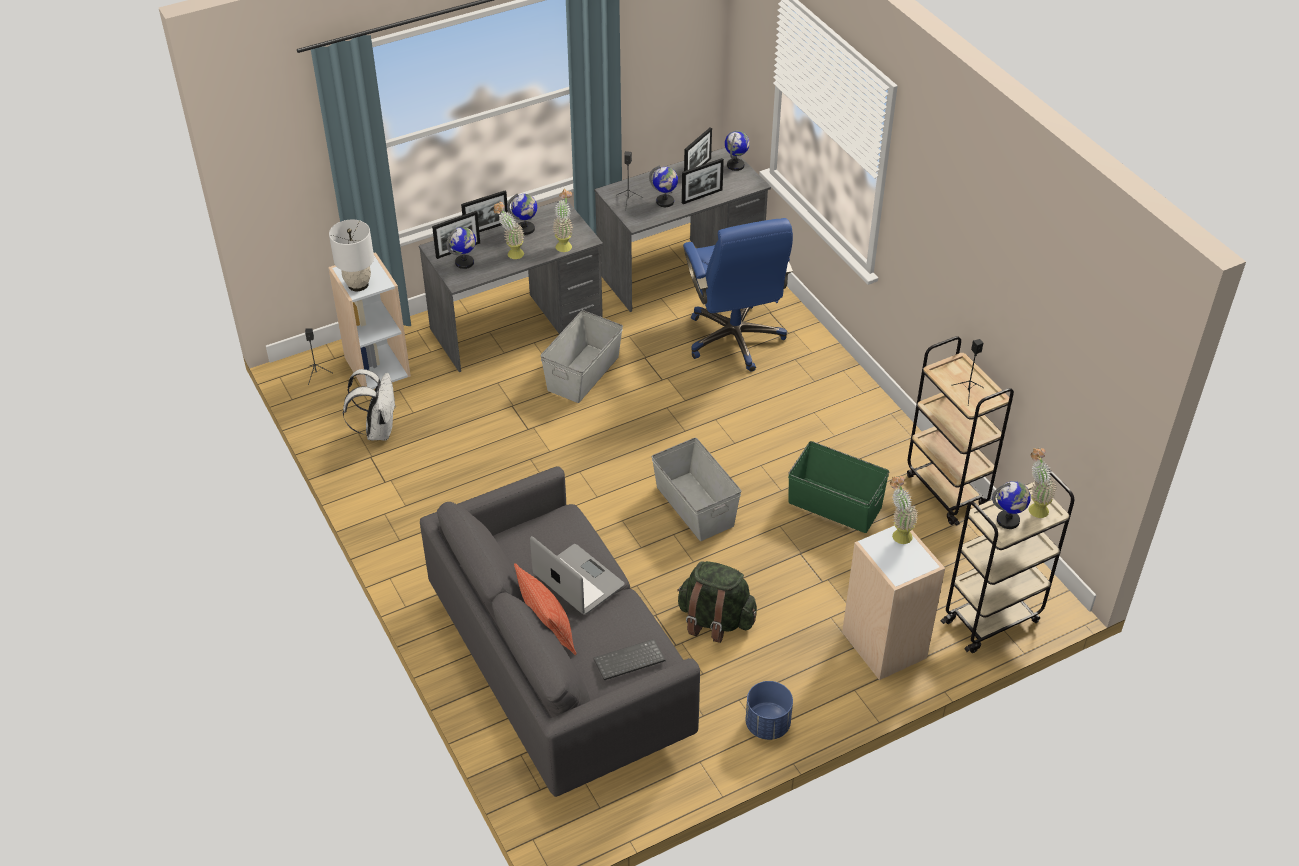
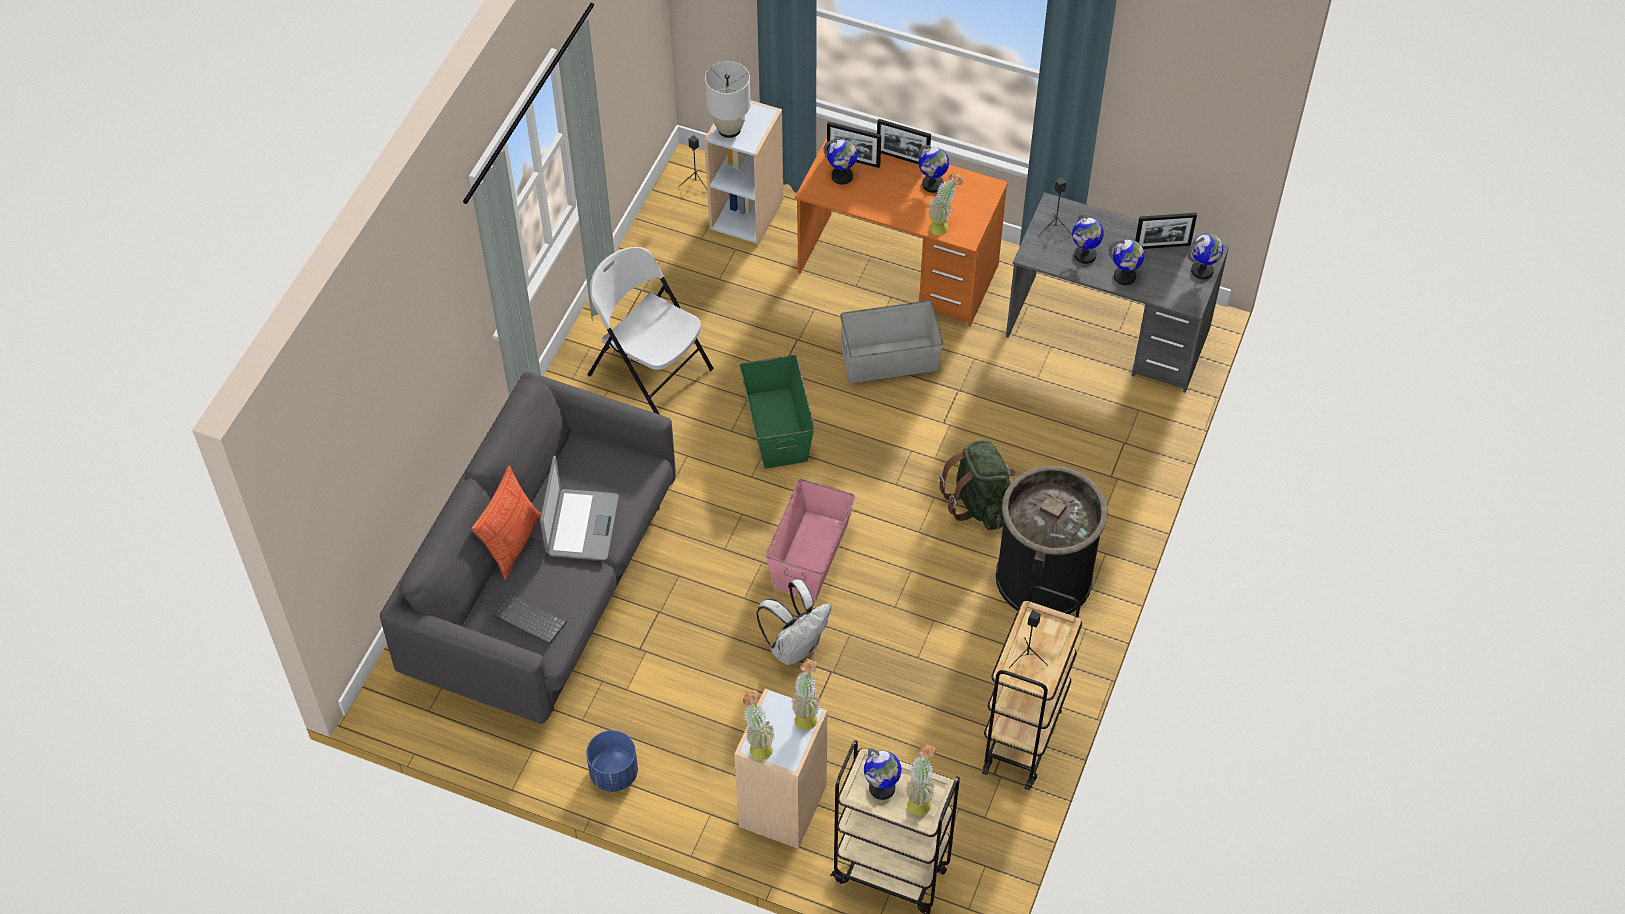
camera: 50 degrees right, 10 degrees up
white backpack [343,369,396,441] -> white backpack moved to [756,579,832,665]
grey desk [419,199,603,372] -> orange desk [795,138,1008,327]
potted plant [493,202,524,259] -> potted plant moved to [743,690,775,760]
grey storage box [652,438,741,541] -> pink storage box [766,479,855,600]
green backpack [677,561,757,643] -> green backpack moved to [939,440,1016,530]
picture frame [682,158,724,204] -> globe [1109,239,1145,285]
blue office chair [683,218,793,371] -> none
green storage box [788,441,889,533] -> green storage box moved to [740,355,815,468]
none -> white chair [588,247,714,414]
none -> black trash can [996,466,1108,614]

